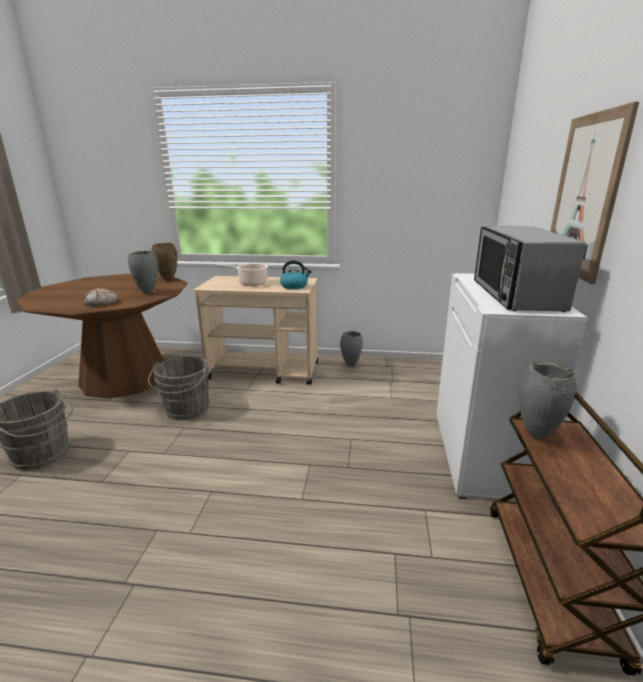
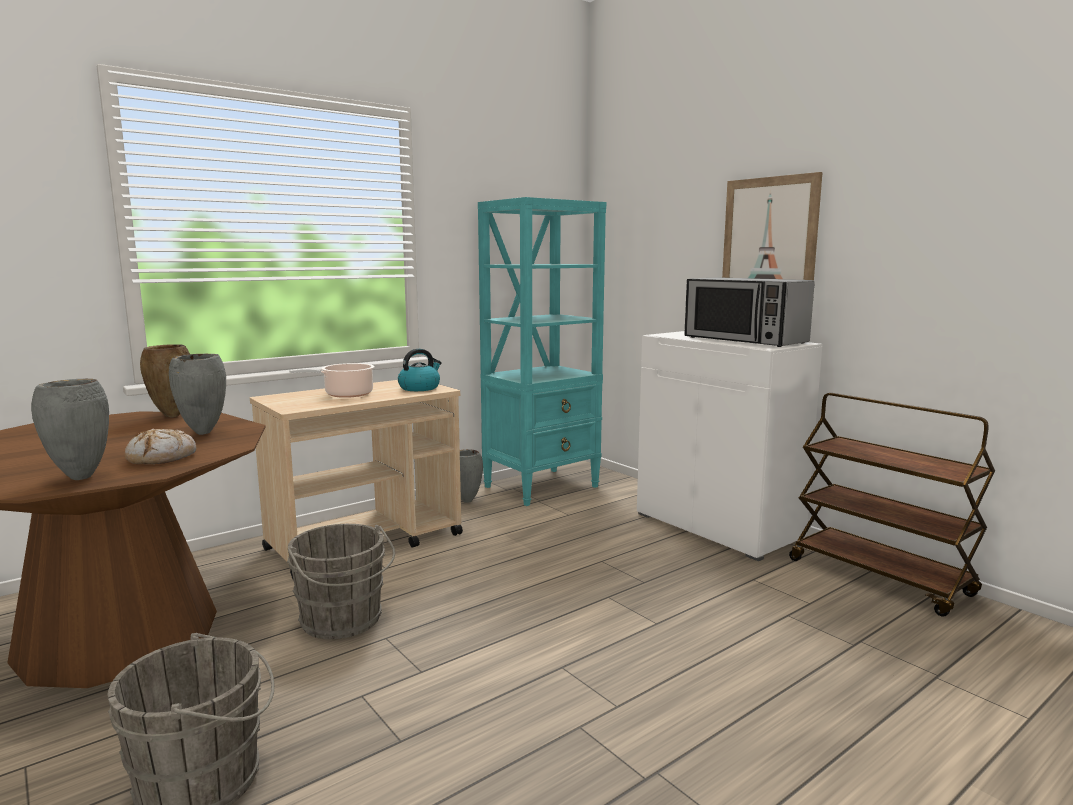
camera: 45 degrees left, 10 degrees down
grey vase [519,362,577,439] -> grey vase moved to [31,379,109,480]
none -> turquoise bookcase [478,197,606,506]

